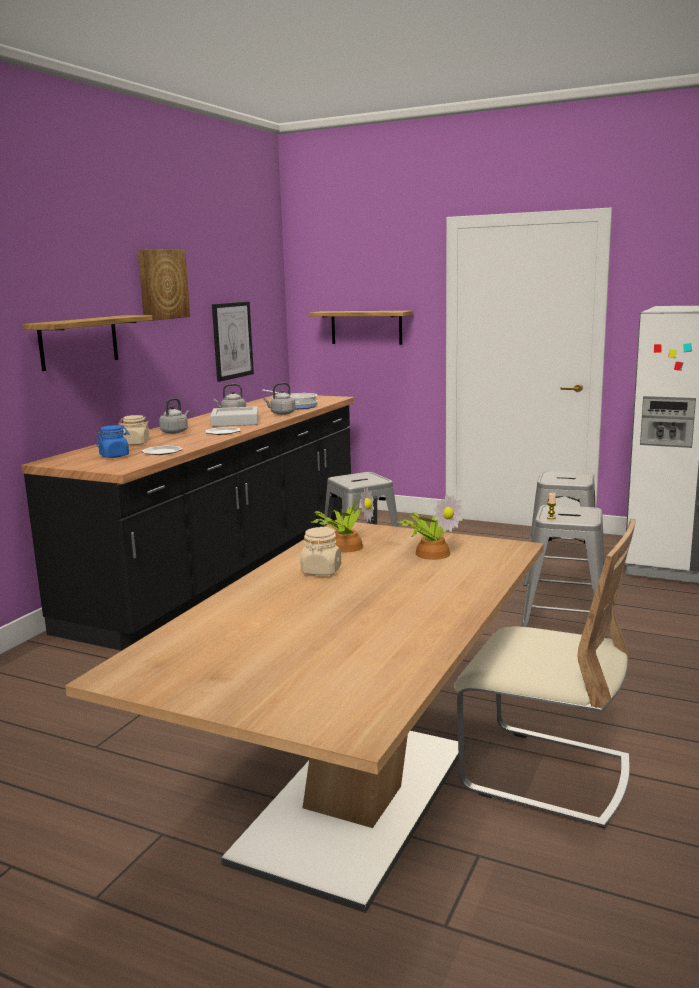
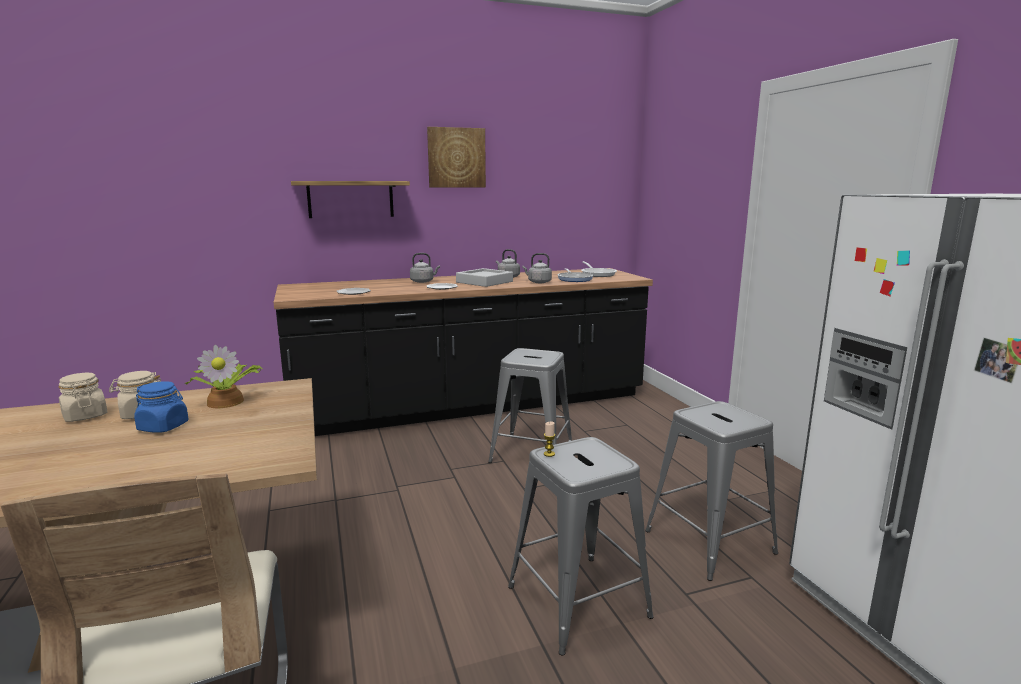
camera: 45 degrees right, 0 degrees up
blue jar [96,425,130,458] -> blue jar moved to [134,381,189,433]
beige jar [118,415,150,445] -> beige jar moved to [59,373,108,422]
picture [212,301,254,382] -> none
shelf [308,311,414,345] -> none
potted plant [397,494,463,560] -> none

